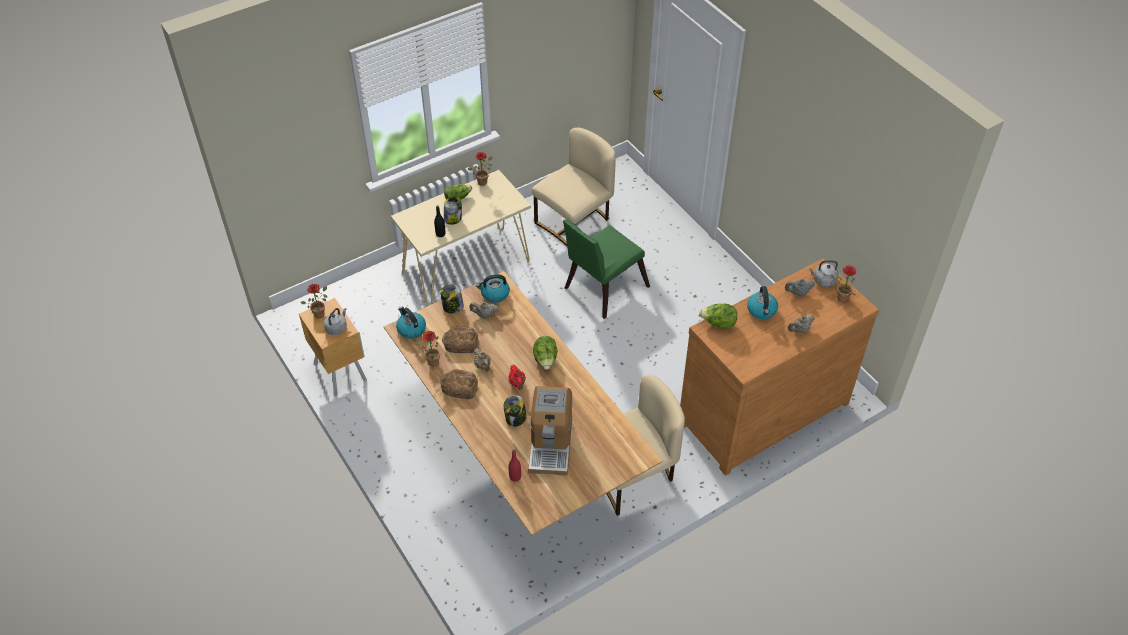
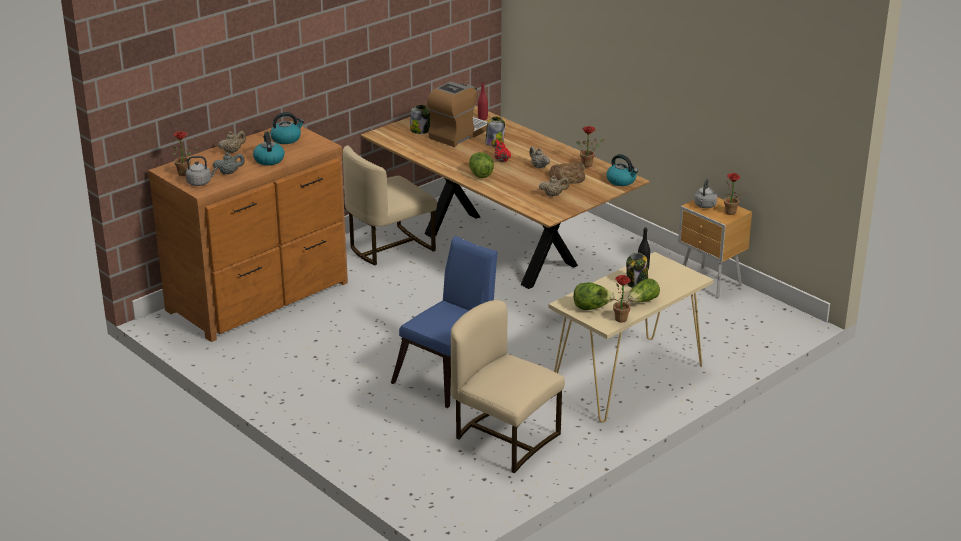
camera: 170 degrees right, 20 degrees down
jar [440,284,464,314] -> jar moved to [410,105,430,134]
bread [440,369,478,400] -> none
kettle [476,274,510,303] -> kettle moved to [270,112,304,144]
coffee machine [528,386,573,476] -> coffee machine turned 45 degrees clockwise [427,81,487,147]
beige chair [532,128,616,246] -> beige chair turned 90 degrees clockwise [451,300,565,473]
green chair [563,219,650,319] -> blue chair [391,236,498,408]
lettuce [699,304,737,329] -> lettuce moved to [573,282,615,310]

